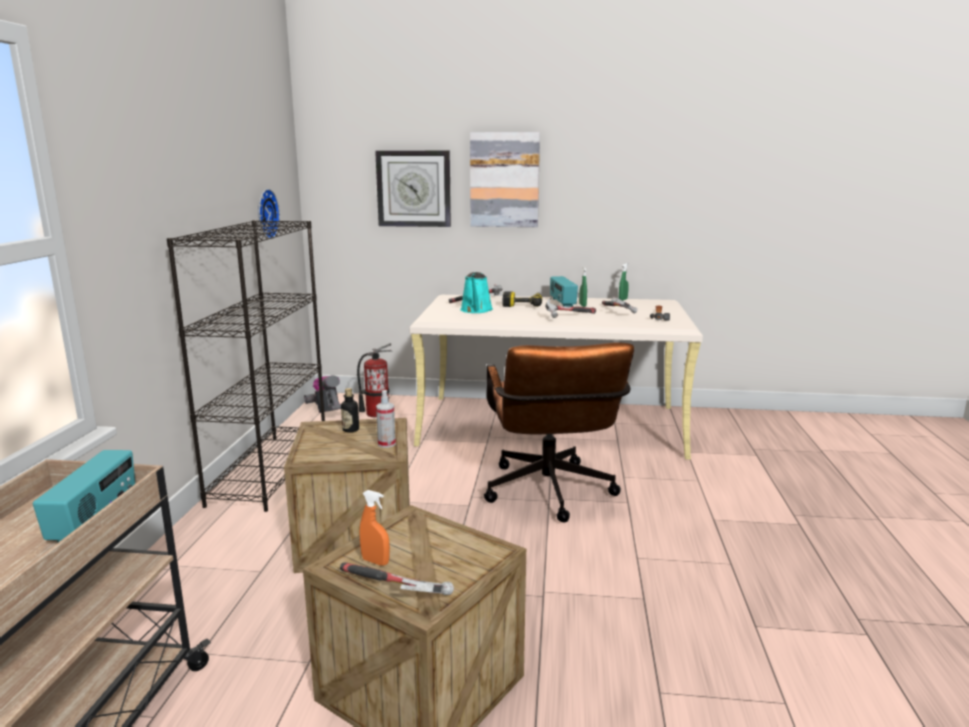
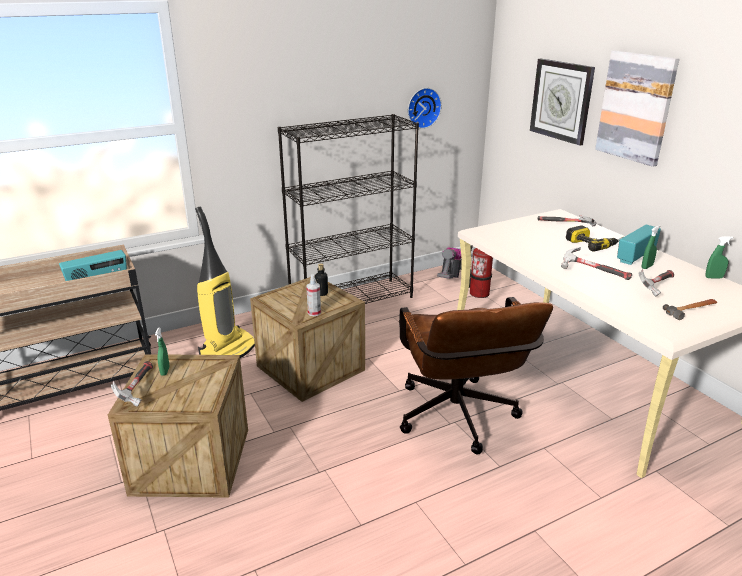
camera: 55 degrees right, 10 degrees up
orange spray bottle [360,490,390,566] -> green spray bottle [155,328,170,376]
turquoise watering can [460,272,493,313] -> none
brown office chair [484,342,634,523] -> brown office chair turned 60 degrees counterclockwise [399,297,553,455]
none -> vacuum cleaner [195,206,255,358]

